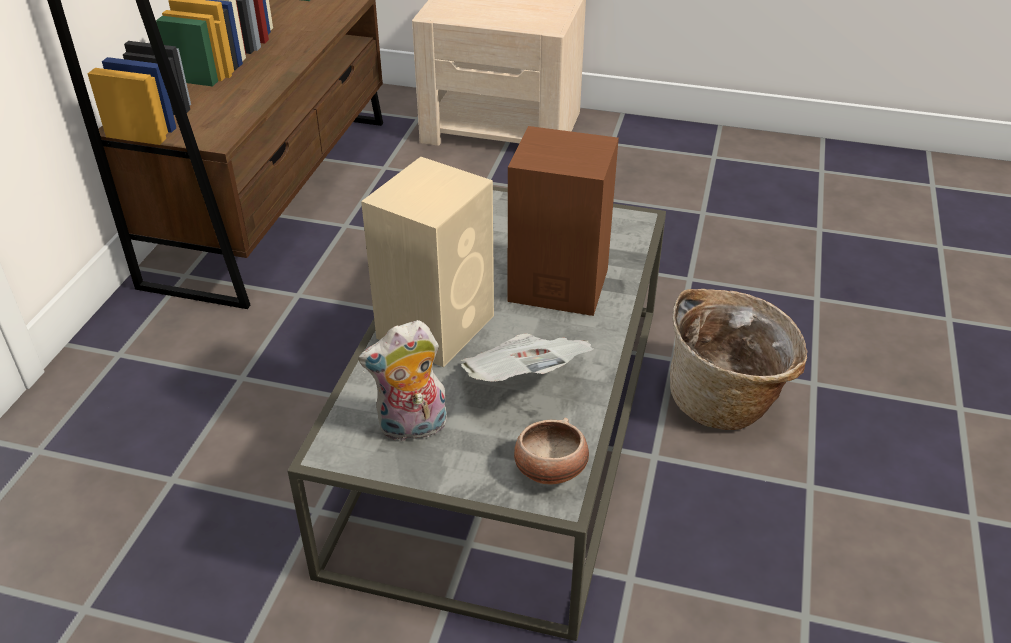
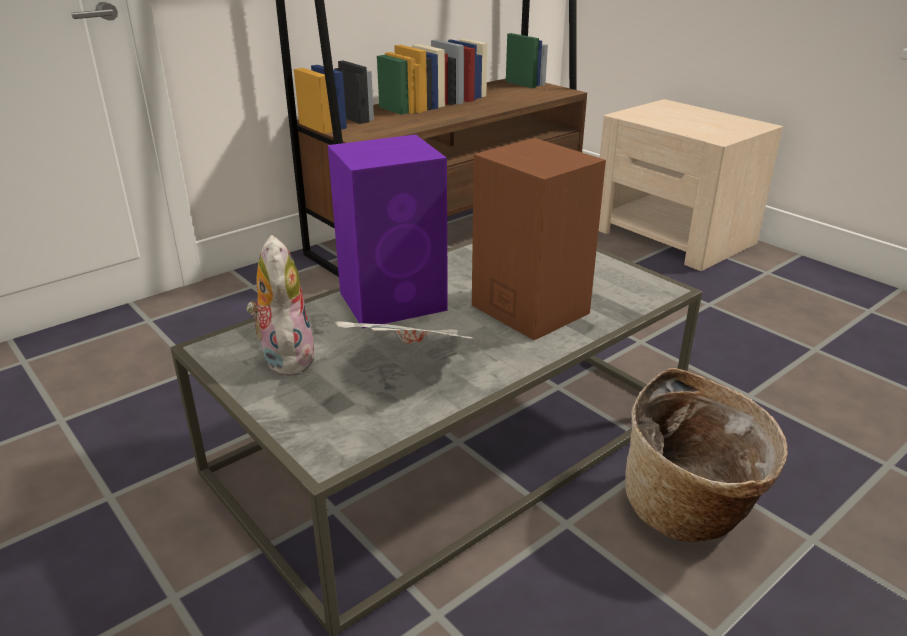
camera: 35 degrees right, 10 degrees down
plush toy [358,320,447,442] -> plush toy turned 60 degrees clockwise [247,235,316,376]
beige speaker [361,157,494,367] -> purple speaker [328,134,448,328]
bowl [514,418,589,484] -> none

